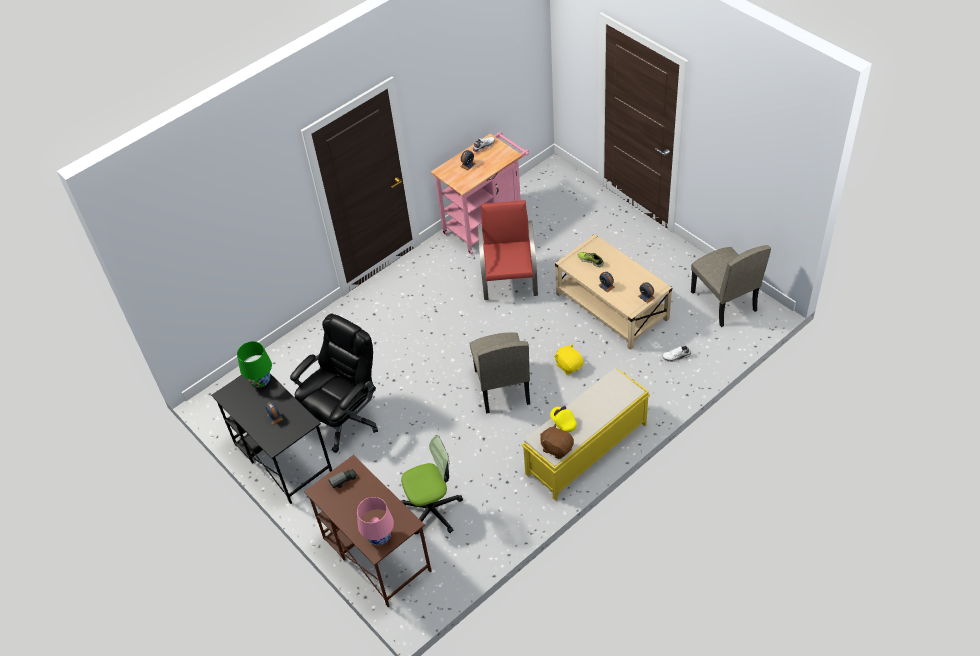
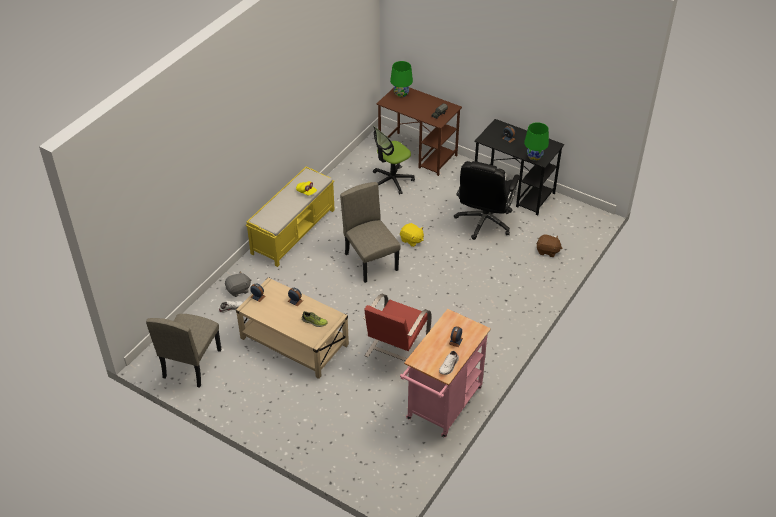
camera: 160 degrees right, 5 degrees down
pink table lamp [357,497,394,545] -> green table lamp [390,61,413,97]
red chair [478,200,538,300] -> red chair turned 45 degrees clockwise [363,293,432,361]
brown plush toy [540,423,574,459] -> brown plush toy moved to [536,234,563,257]
yellow plush toy [554,344,584,375] -> yellow plush toy moved to [400,223,424,247]
beige chair [691,245,771,327] -> beige chair turned 120 degrees counterclockwise [146,314,221,388]
none -> grey plush toy [225,271,251,297]

